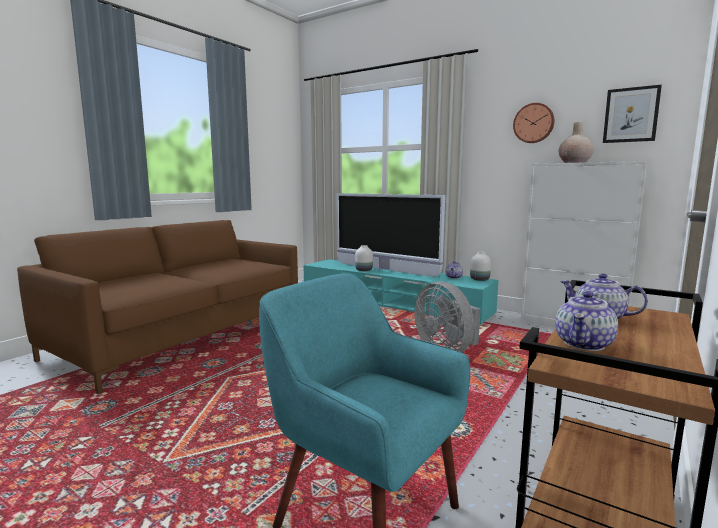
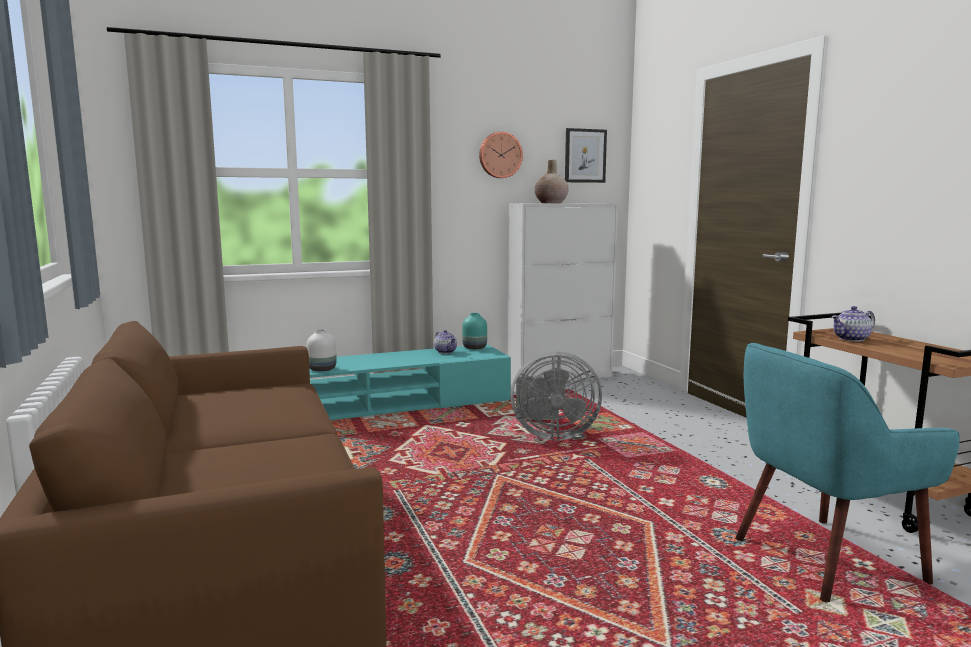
camera: 55 degrees left, 0 degrees up
television [336,193,445,277] -> none
white vase [470,252,491,281] -> turquoise vase [462,313,487,349]
teapot [555,291,618,351] -> none

